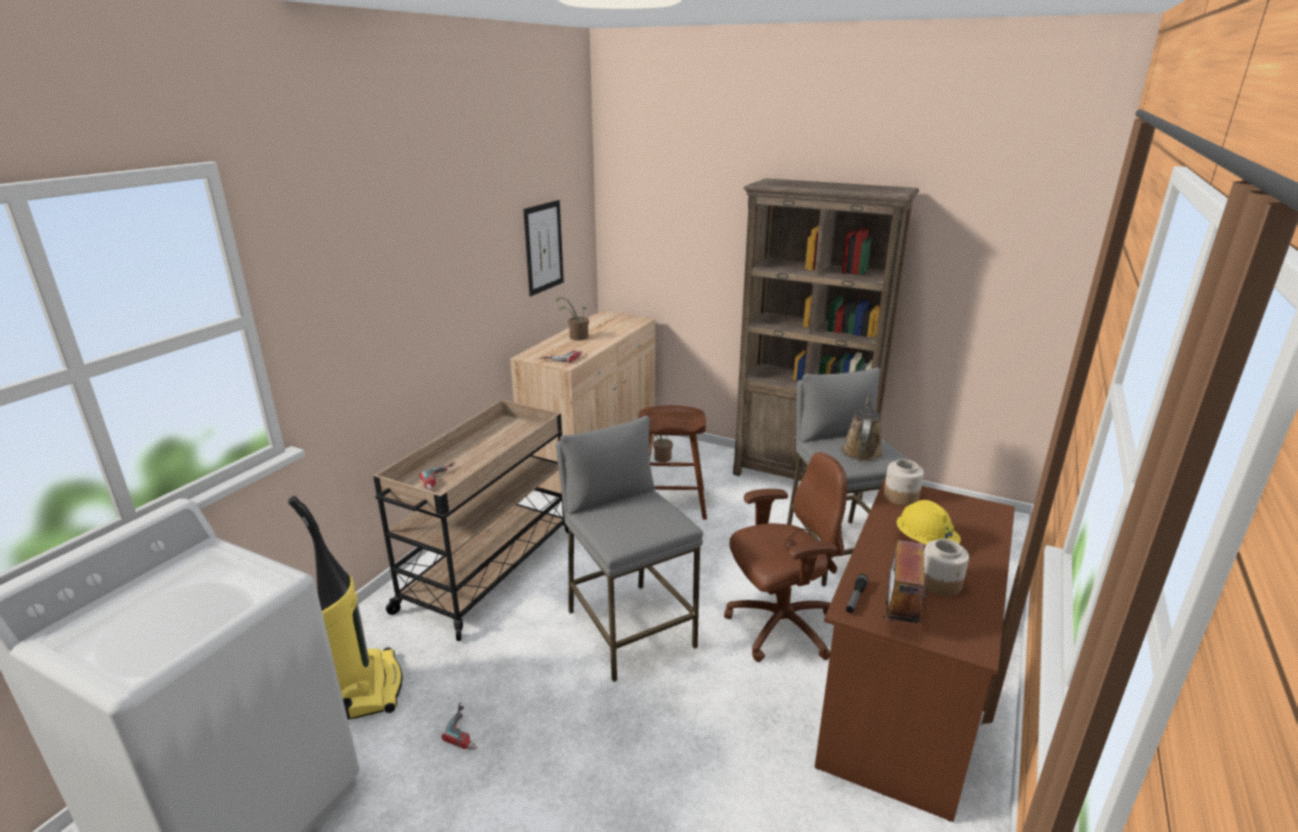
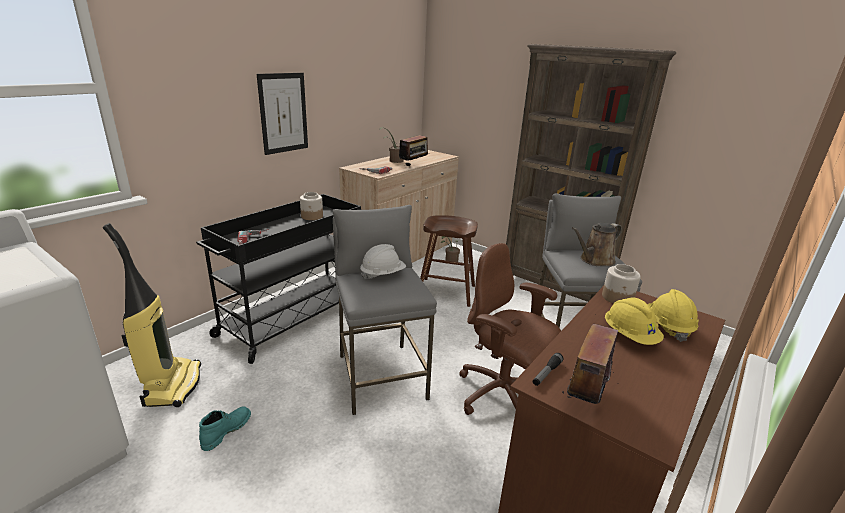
camera: 10 degrees right, 0 degrees up
beige cart [373,400,569,641] -> black cart [196,194,361,364]
power drill [441,702,477,750] -> turquoise boot [199,406,251,451]
picture [523,200,564,296] -> picture moved to [257,73,308,155]
brown office chair [724,452,847,662] -> brown office chair turned 135 degrees counterclockwise [459,243,561,415]
brown watering can [841,393,883,461] -> brown watering can turned 150 degrees counterclockwise [572,223,622,266]
jar [924,539,969,596] -> jar moved to [300,192,323,220]
none -> white hard hat [360,244,406,280]
none -> radio [399,130,428,166]
none -> yellow hard hat [648,289,699,342]

